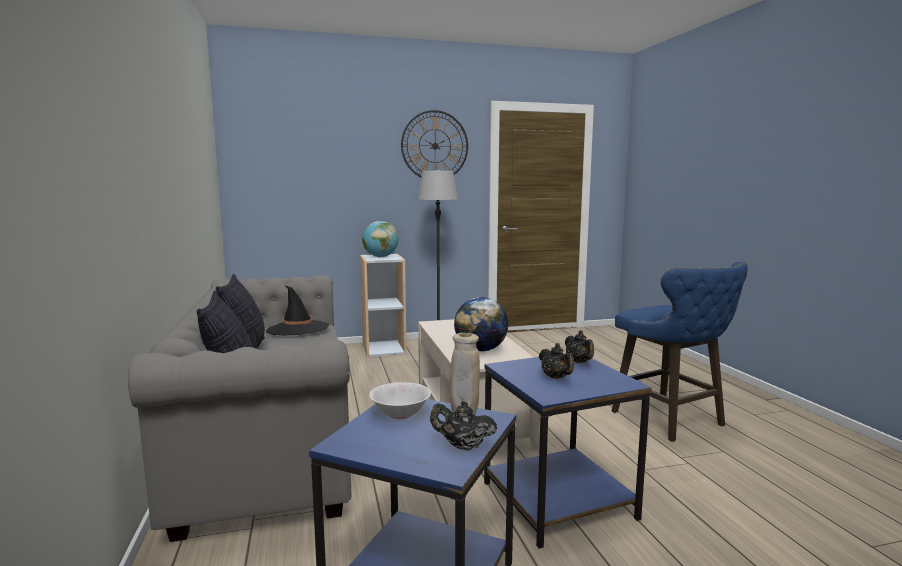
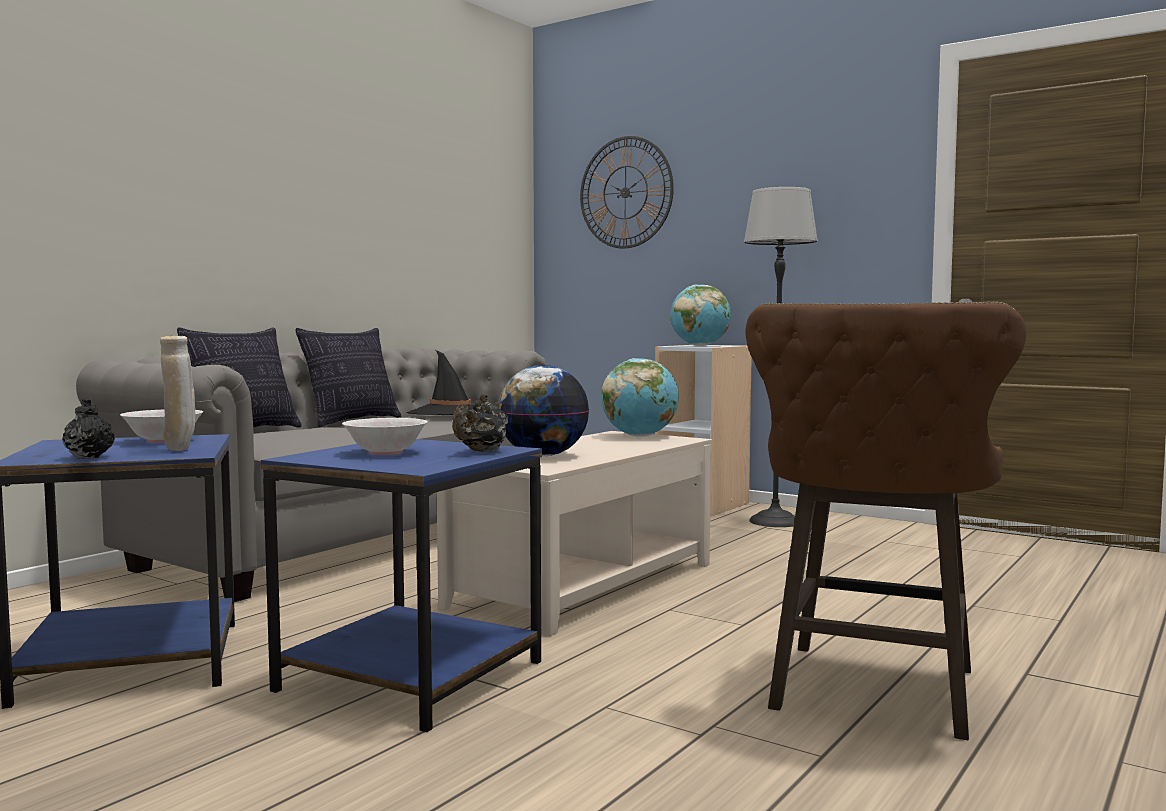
camera: 50 degrees right, 5 degrees down
wall clock [401,110,468,177] -> wall clock moved to [580,136,674,249]
black teapot [539,343,574,379] -> white bowl [342,418,428,455]
blue stool [612,261,748,442] -> brown stool [746,301,1026,740]
none -> globe [601,358,679,437]

